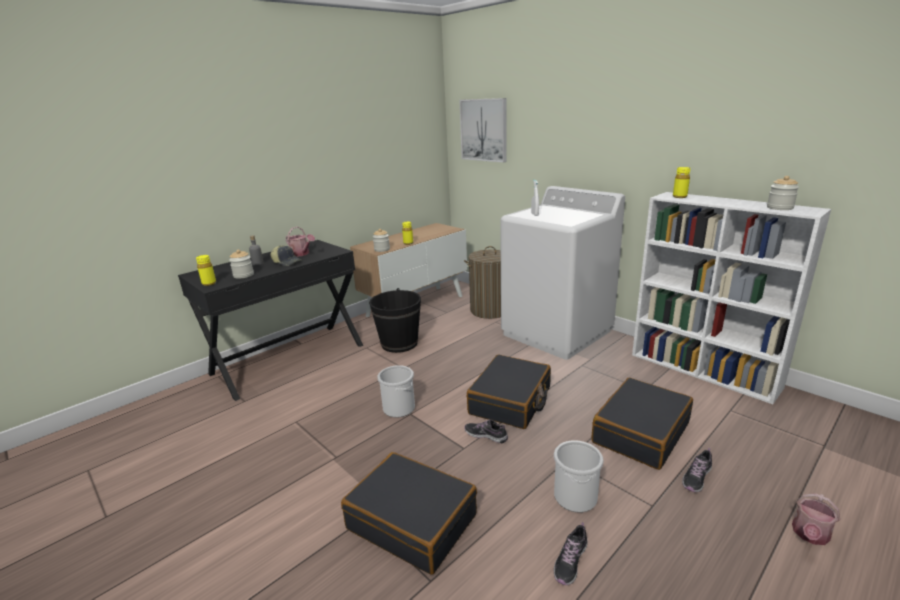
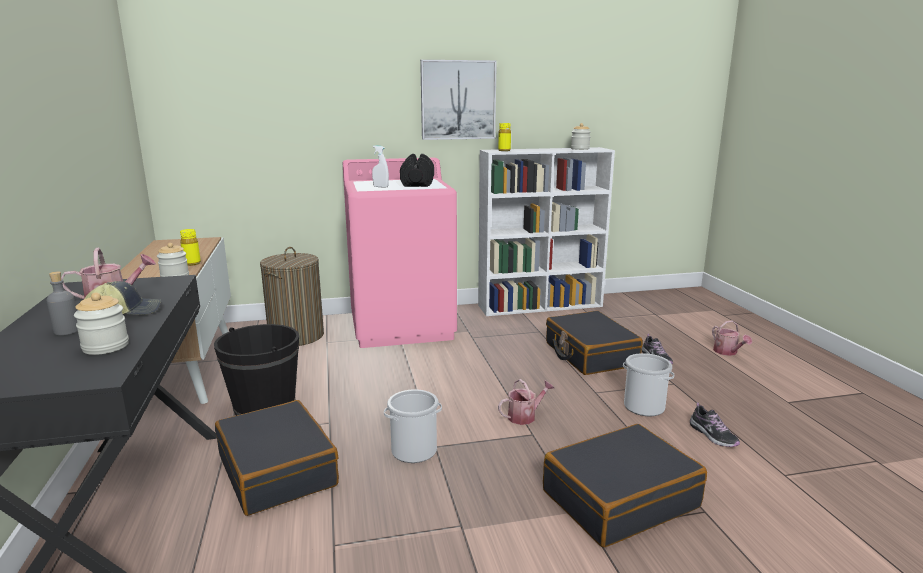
camera: 60 degrees left, 5 degrees down
yellow bottle [196,255,216,286] -> none
picture [459,98,507,163] -> picture moved to [420,60,497,140]
shoe [465,419,508,443] -> watering can [498,379,554,425]
black suitcase [467,355,551,429] -> black suitcase moved to [215,400,339,516]
white washing machine [500,186,625,360] -> pink washing machine [342,158,457,348]
none -> black dumbbell [400,154,434,187]

